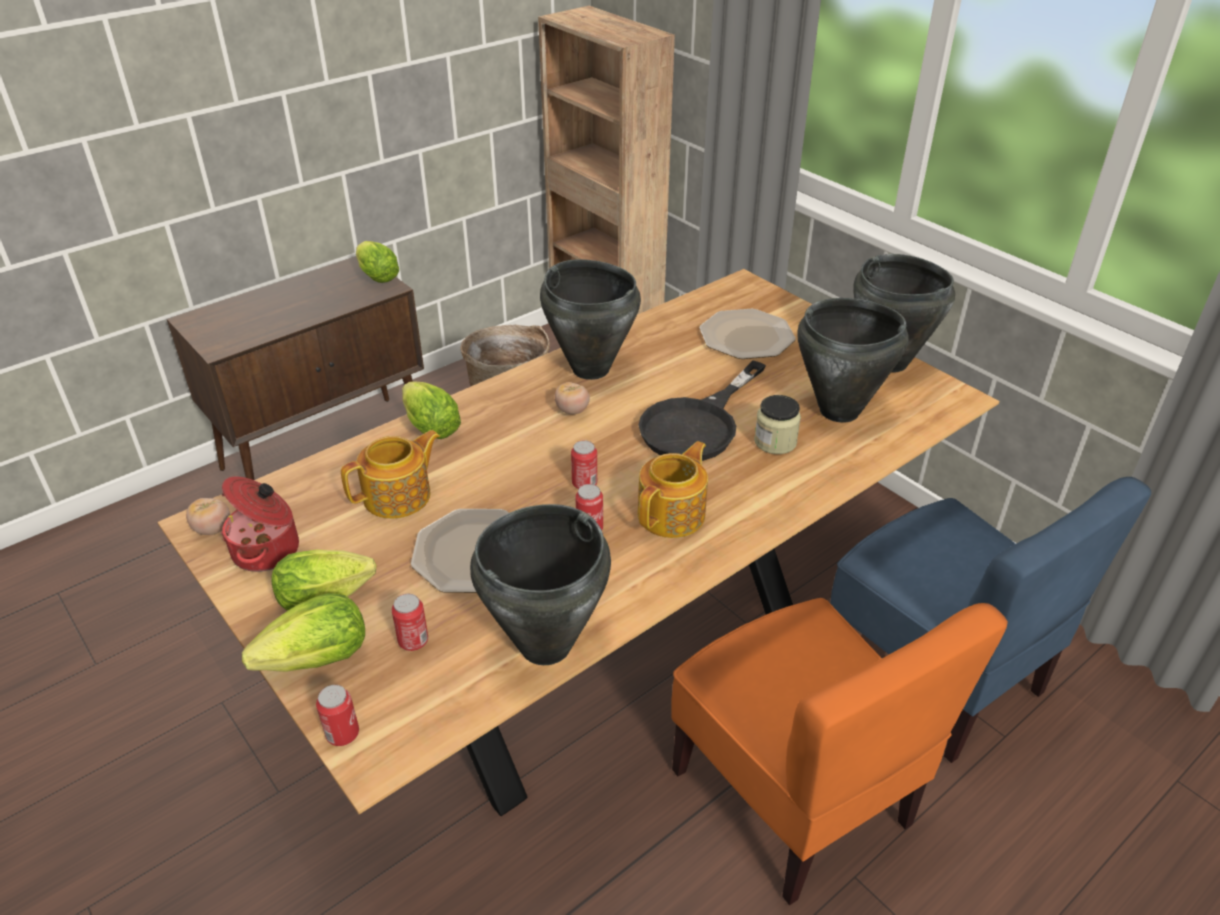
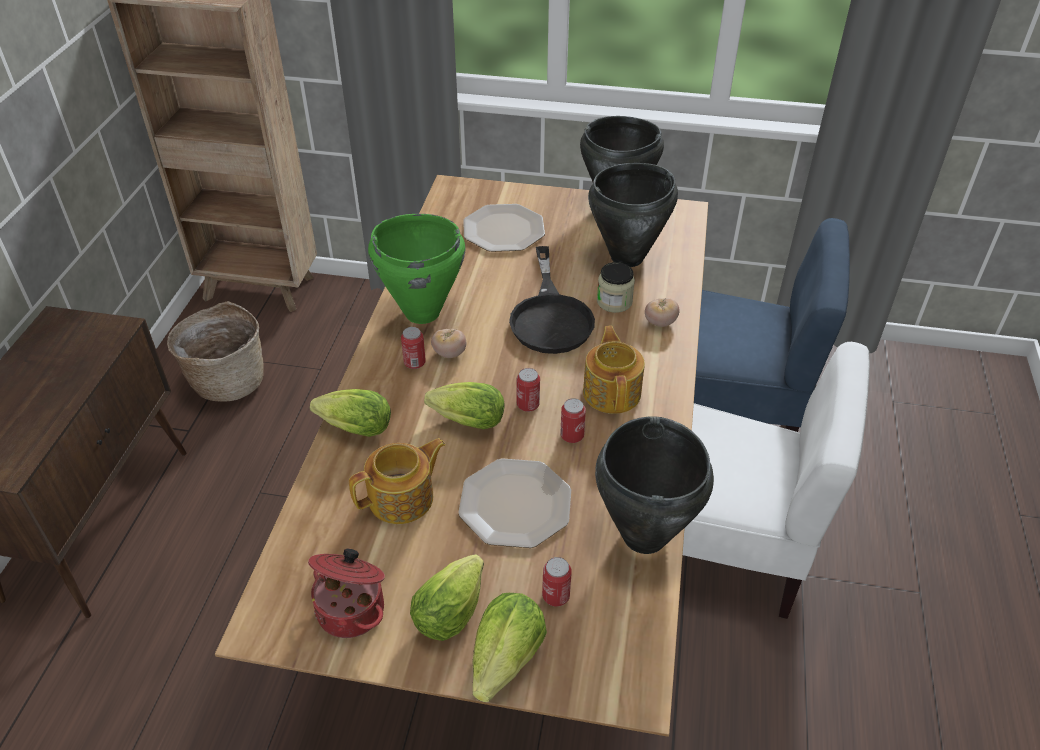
camera: 40 degrees left, 5 degrees up
tomato [186,498,230,535] -> tomato moved to [645,298,680,327]
can [316,685,359,746] -> can moved to [401,327,426,369]
teapot [341,430,440,519] -> teapot turned 45 degrees clockwise [349,438,446,524]
lettuce [356,241,399,283] -> lettuce moved to [424,382,504,429]
black cooking pot [540,259,641,380] -> green cooking pot [368,214,466,324]
orange chair [671,598,1008,905] -> white chair [683,342,870,619]

